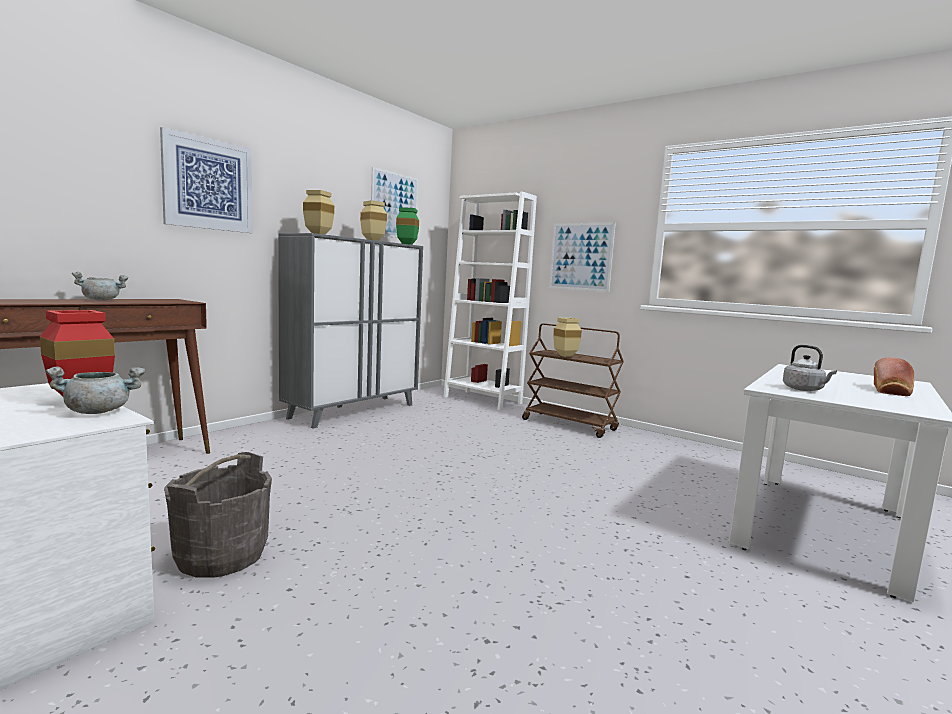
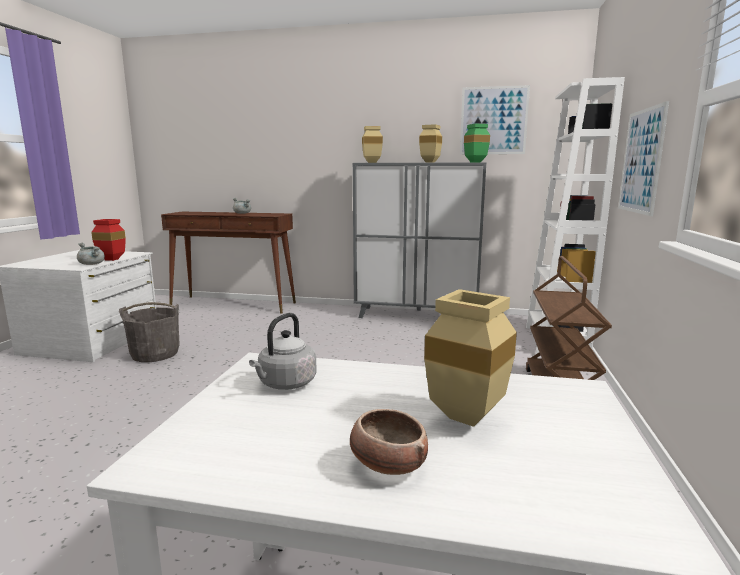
camera: 65 degrees right, 5 degrees up
picture [160,127,253,233] -> none
beige vase [553,318,582,357] -> beige vase moved to [424,289,517,427]
bread [874,357,914,396] -> bowl [350,409,428,475]

